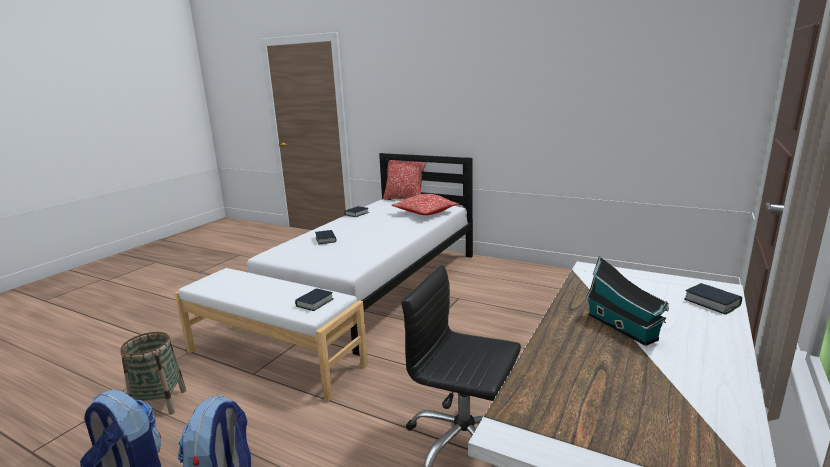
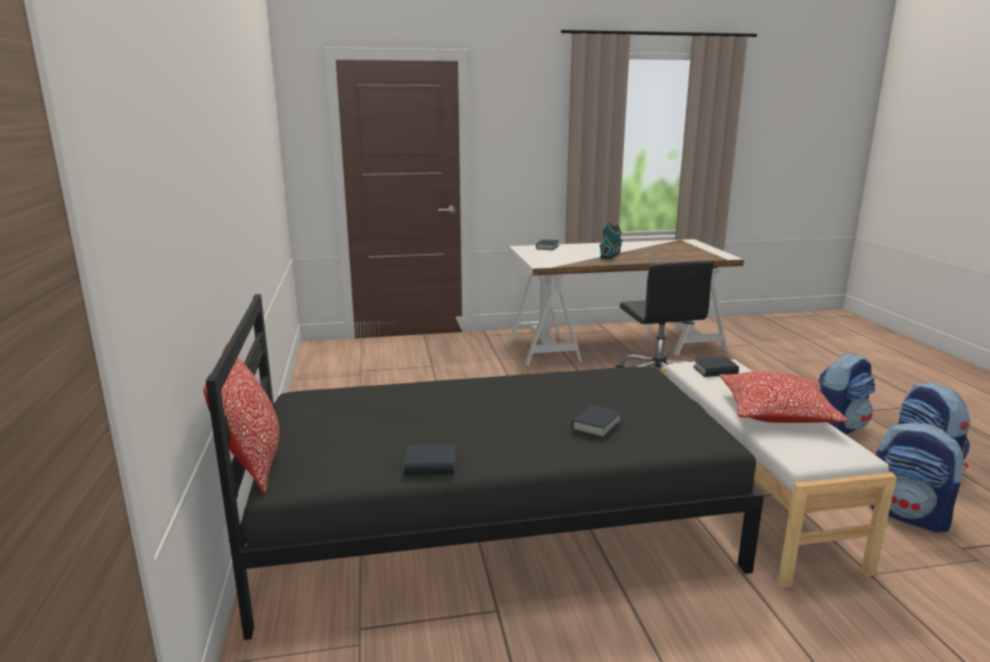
camera: 130 degrees left, 0 degrees up
basket [121,332,186,415] -> backpack [870,423,968,533]
white bed [247,153,473,356] -> black bed [206,294,764,640]
pillow [392,194,459,215] -> pillow moved to [719,371,848,423]

